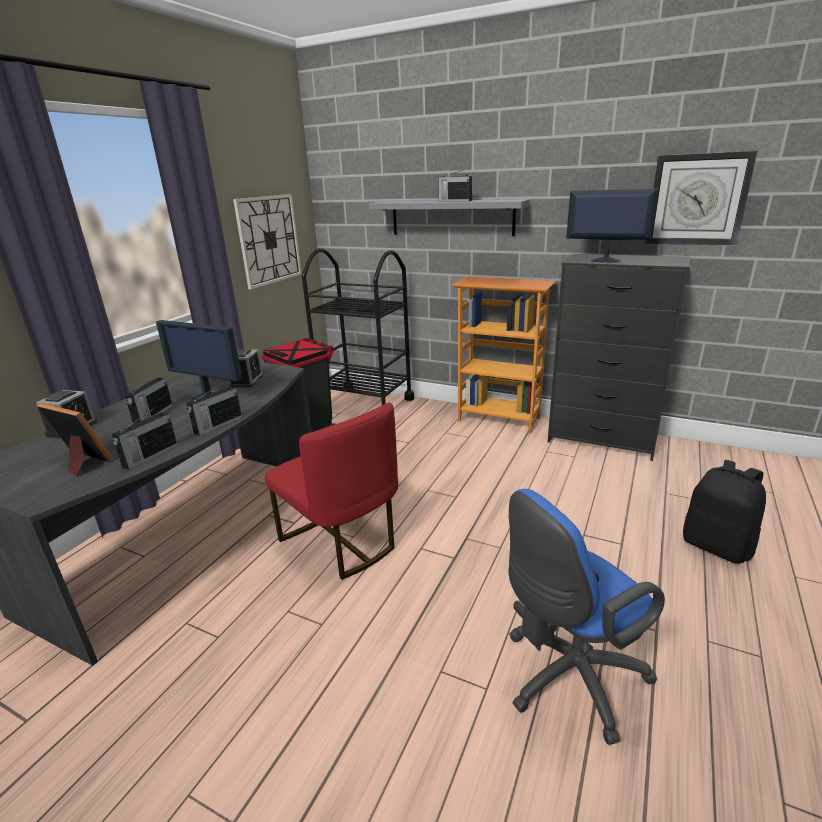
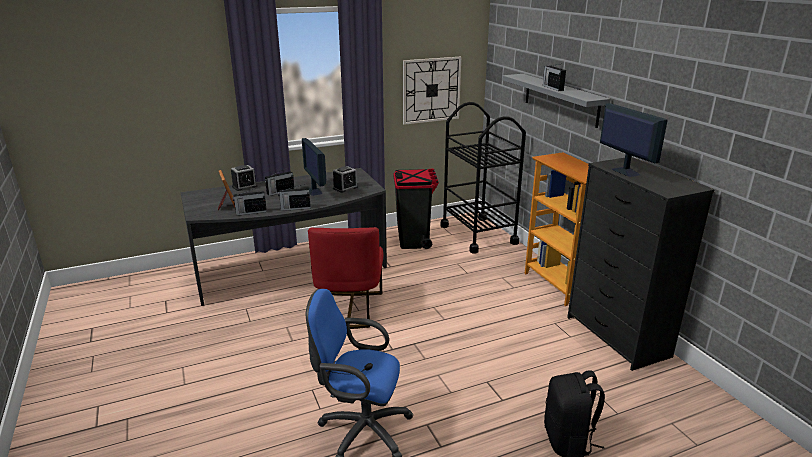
camera: 40 degrees right, 0 degrees up
wall clock [645,151,757,245] -> none

